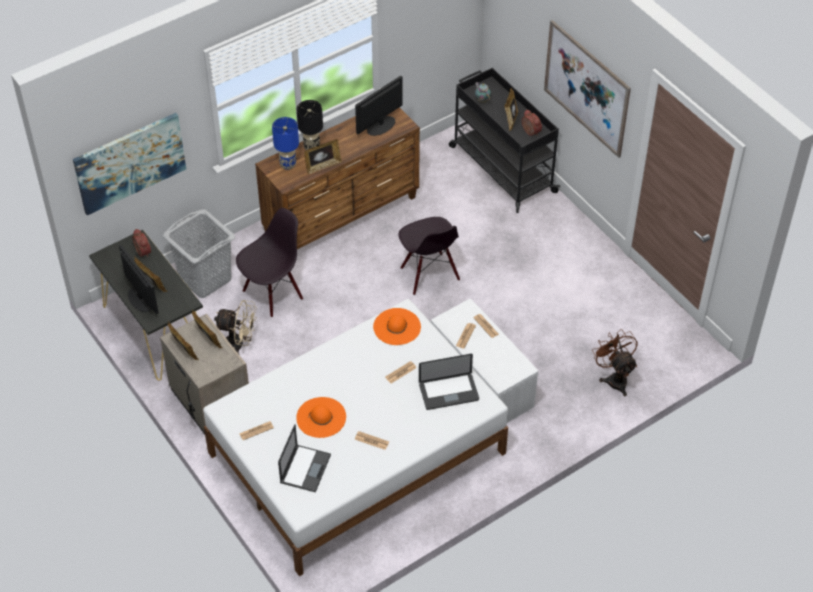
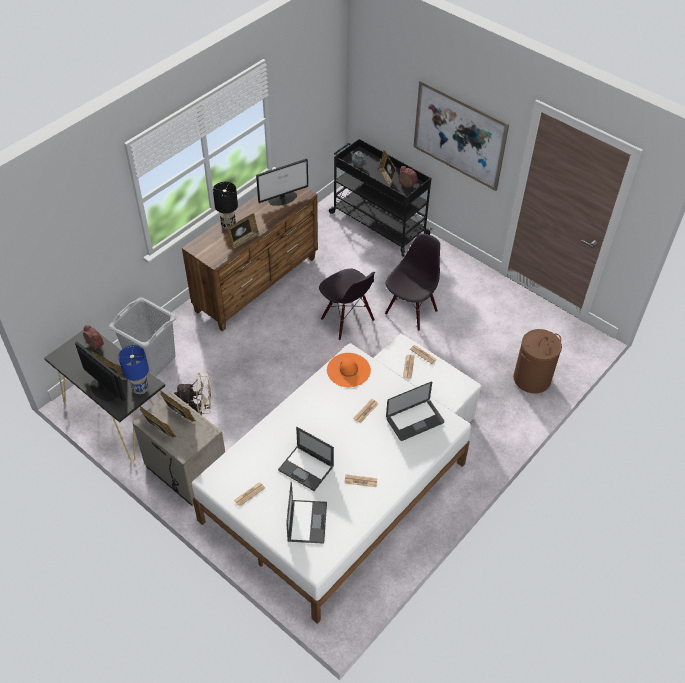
camera: 15 degrees left, 0 degrees up
picture [73,113,186,215] -> none
black chair [236,208,303,318] -> black chair moved to [385,233,440,331]
blue table lamp [272,117,299,170] -> blue table lamp moved to [118,345,149,394]
orange hat [296,397,346,438] -> laptop [278,427,334,491]
monitor [355,76,403,136] -> monitor turned 150 degrees counterclockwise [256,158,308,206]
brown fan [592,329,637,397] -> brown laundry basket [513,329,562,393]

